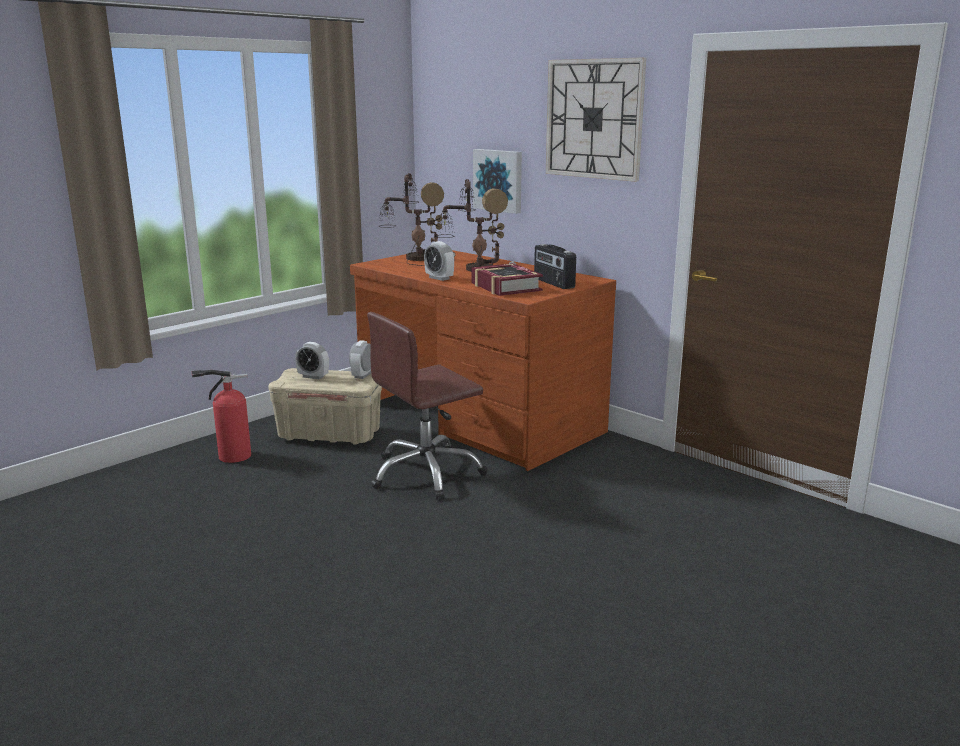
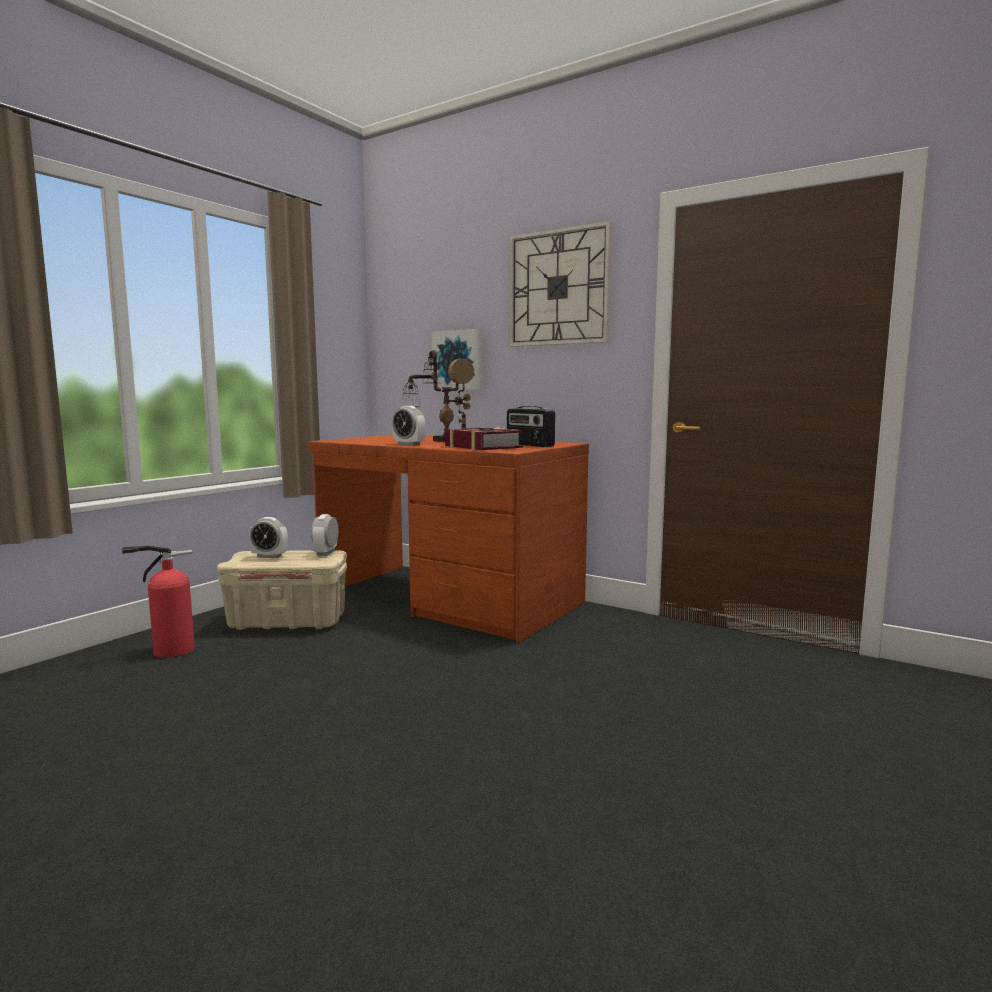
camera: 10 degrees left, 10 degrees down
brown office chair [367,312,487,500] -> none
table lamp [379,173,455,266] -> none

